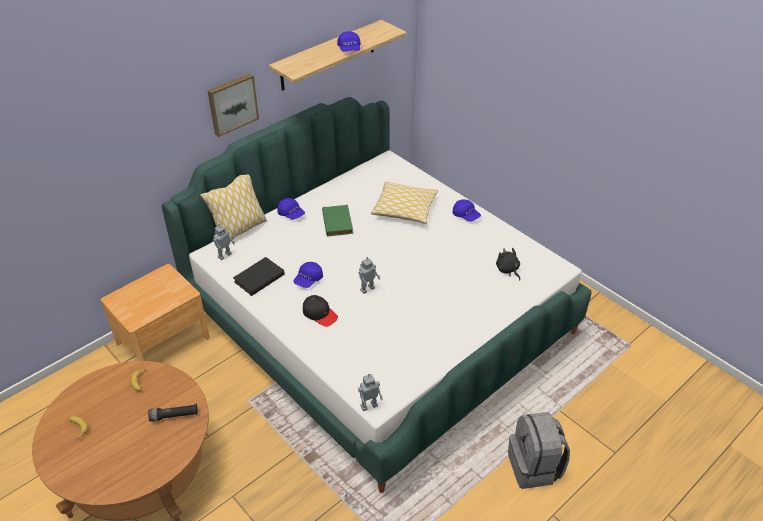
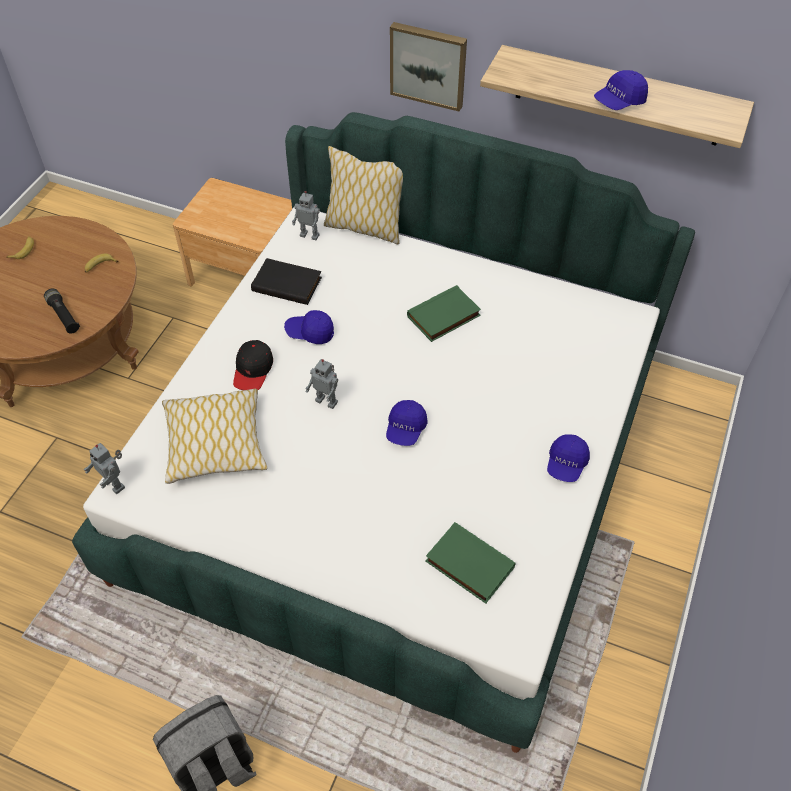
camera: 65 degrees right, 10 degrees up
blue cap [277,198,305,220] -> blue cap moved to [386,400,428,446]
pillow [371,181,438,224] -> pillow moved to [162,389,268,484]
black plush toy [496,248,520,280] -> green book [426,522,515,604]

